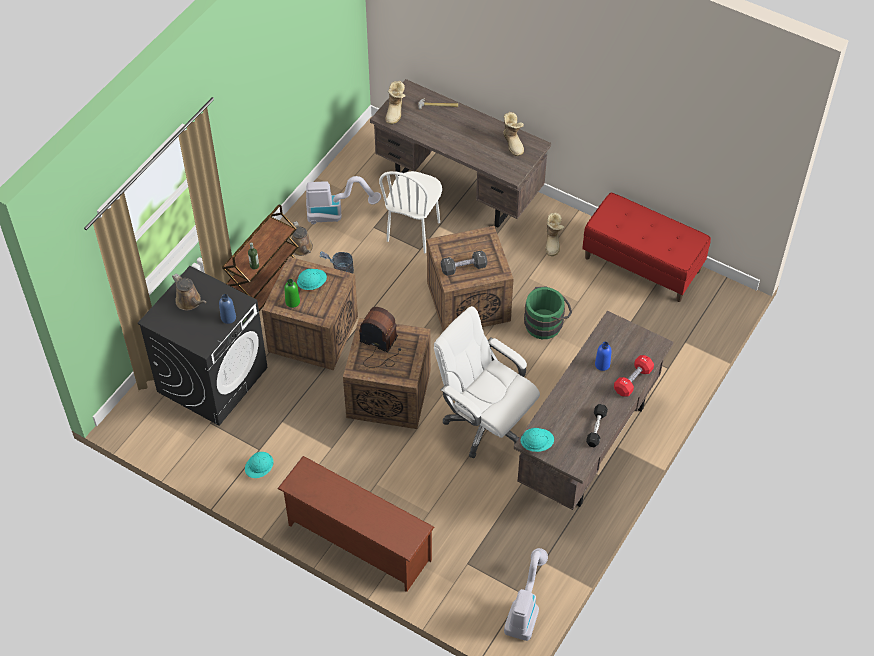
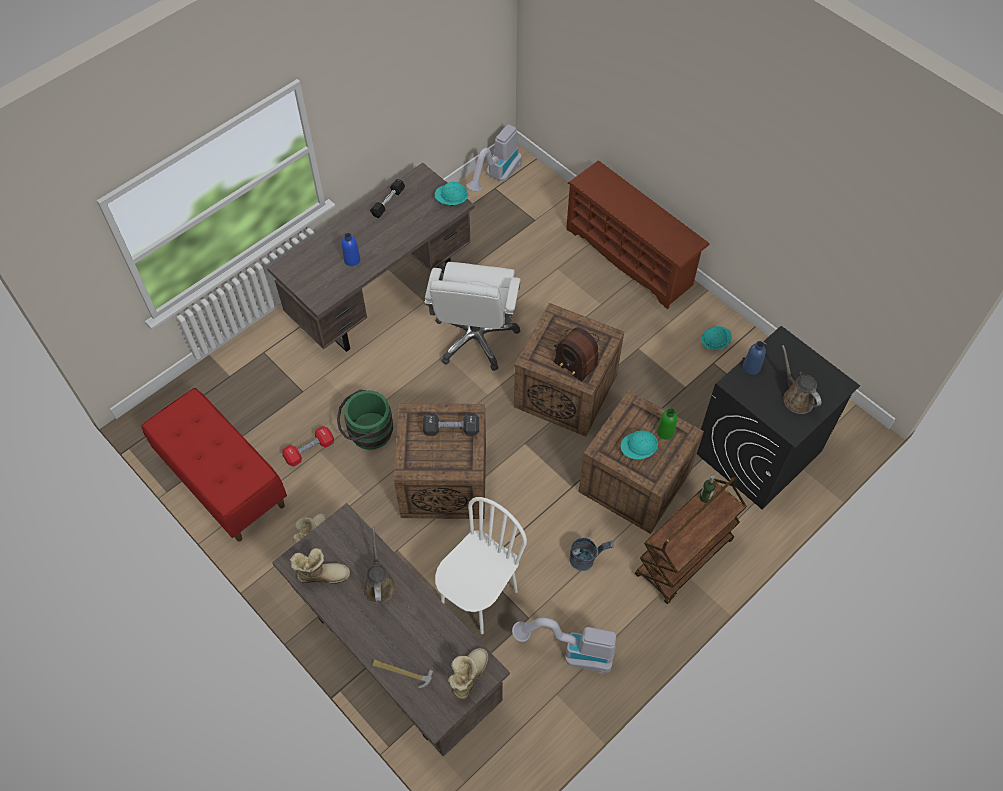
camera: 165 degrees left, 5 degrees up
brown watering can [291,221,313,256] -> brown watering can moved to [363,527,396,604]
white office chair [434,306,540,458] -> white office chair turned 45 degrees clockwise [424,262,521,371]
boot [503,112,524,156] -> boot turned 90 degrees clockwise [290,548,350,584]
red dumbbell [614,355,654,396] -> red dumbbell moved to [282,426,334,467]

